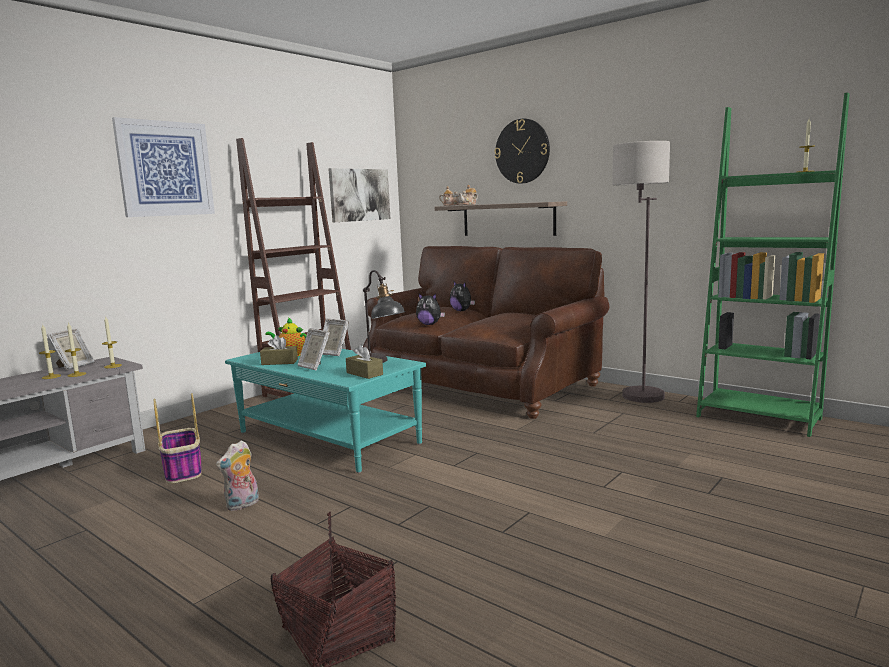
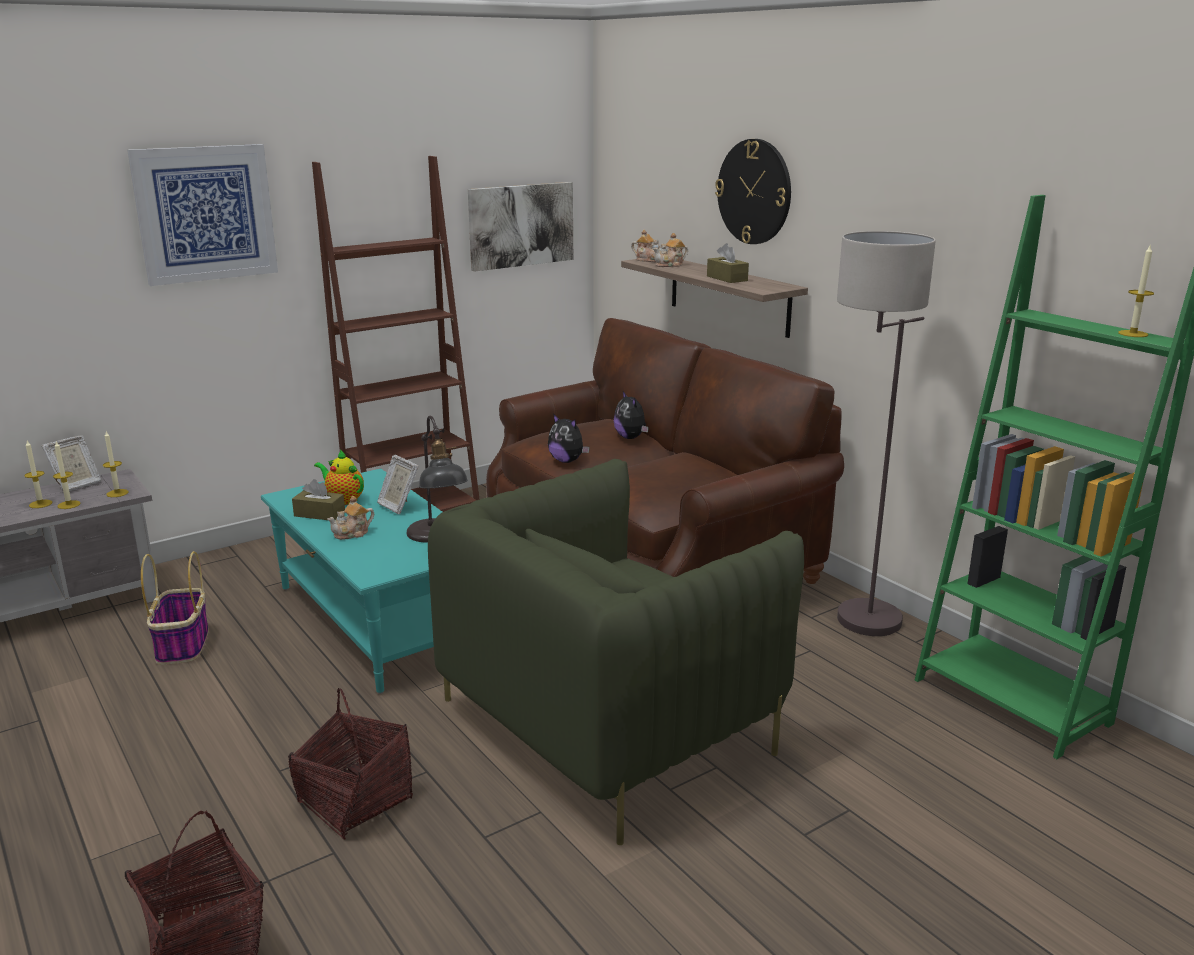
camera: 15 degrees right, 10 degrees up
plush toy [216,440,259,511] -> none
picture frame [298,328,330,370] -> teapot [327,496,374,540]
brown tissue box [346,344,383,379] -> brown tissue box moved to [707,243,749,283]
none -> basket [288,688,413,839]
none -> green armchair [428,459,804,845]

